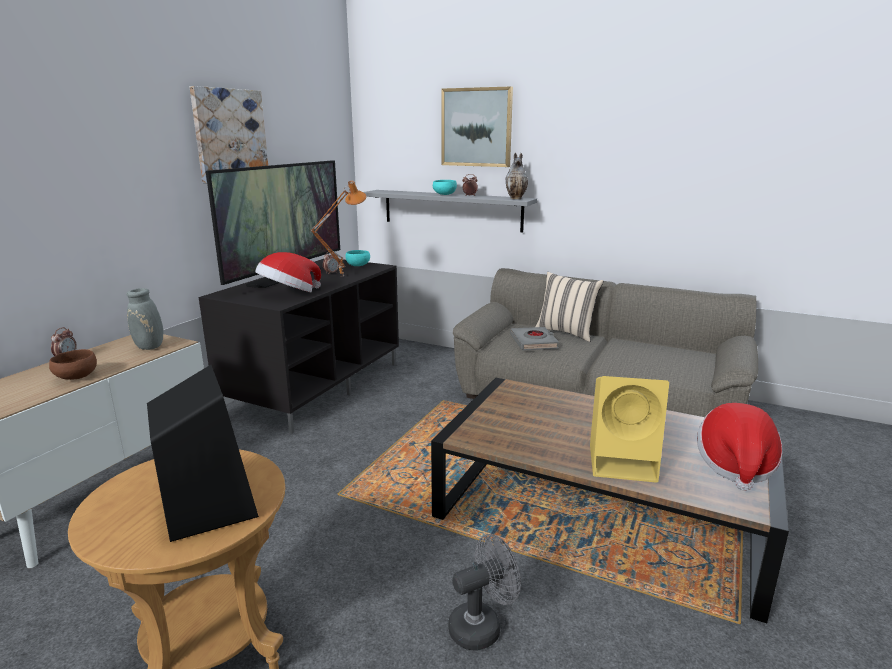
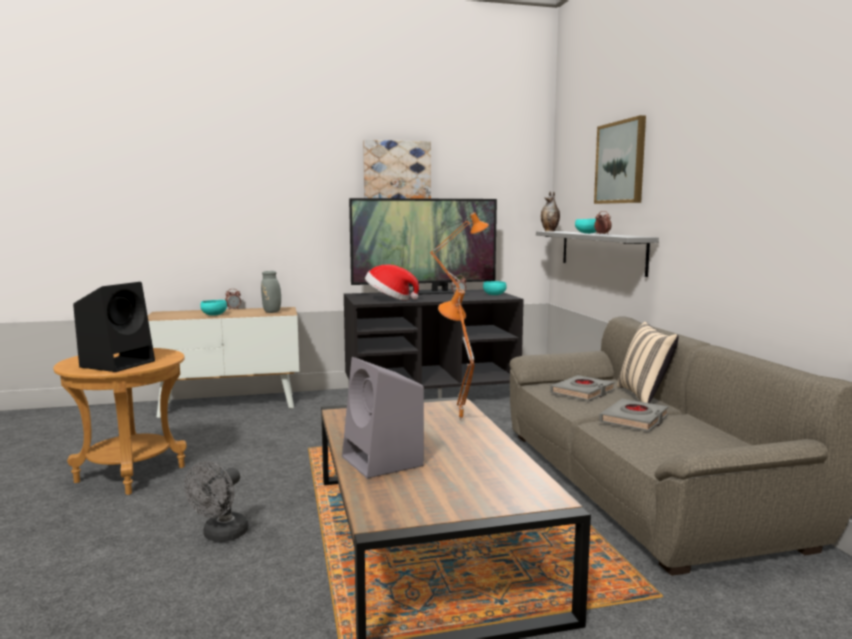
camera: 50 degrees right, 10 degrees down
brown bowl [49,349,97,380] -> turquoise bowl [200,300,227,316]
grey fan [448,534,521,650] -> grey fan turned 90 degrees clockwise [184,461,248,542]
vase [505,152,528,199] -> vase moved to [541,192,560,231]
yellow speaker [590,376,669,483] -> grey speaker [342,357,424,479]
hat [697,403,782,491] -> none
none -> orange table lamp [438,289,475,420]
none -> grey book [599,399,668,432]

